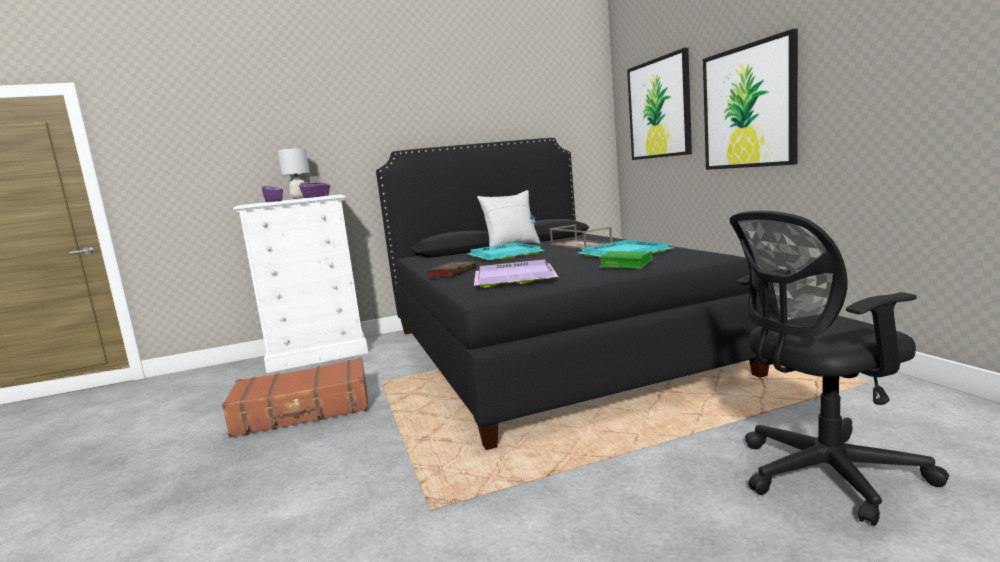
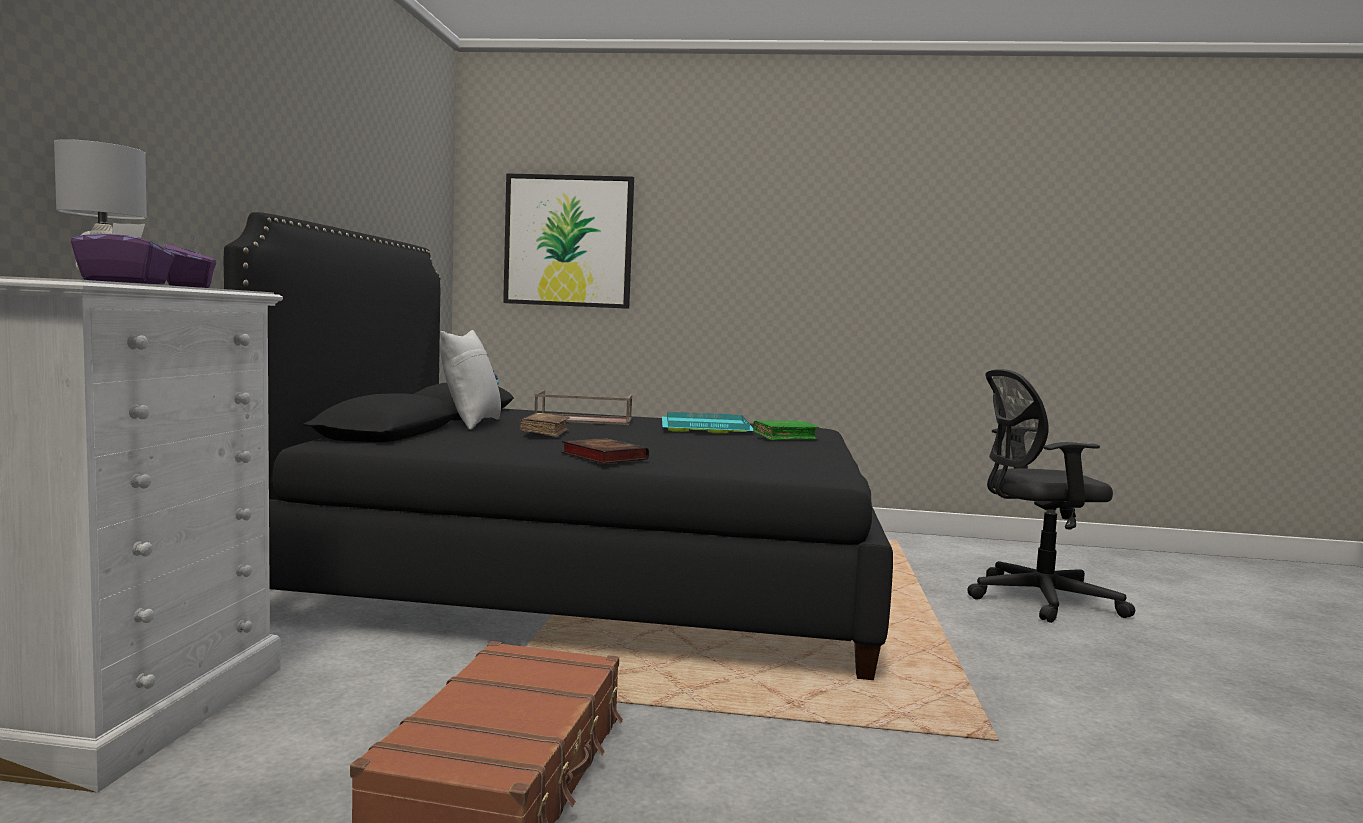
camera: 65 degrees left, 5 degrees down
turquoise tray [468,242,545,260] -> brown book [519,413,570,437]
purple tray [474,259,559,288] -> none
picture [703,29,798,170] -> none
black office chair [730,211,949,526] -> black office chair turned 75 degrees clockwise [967,369,1136,623]

